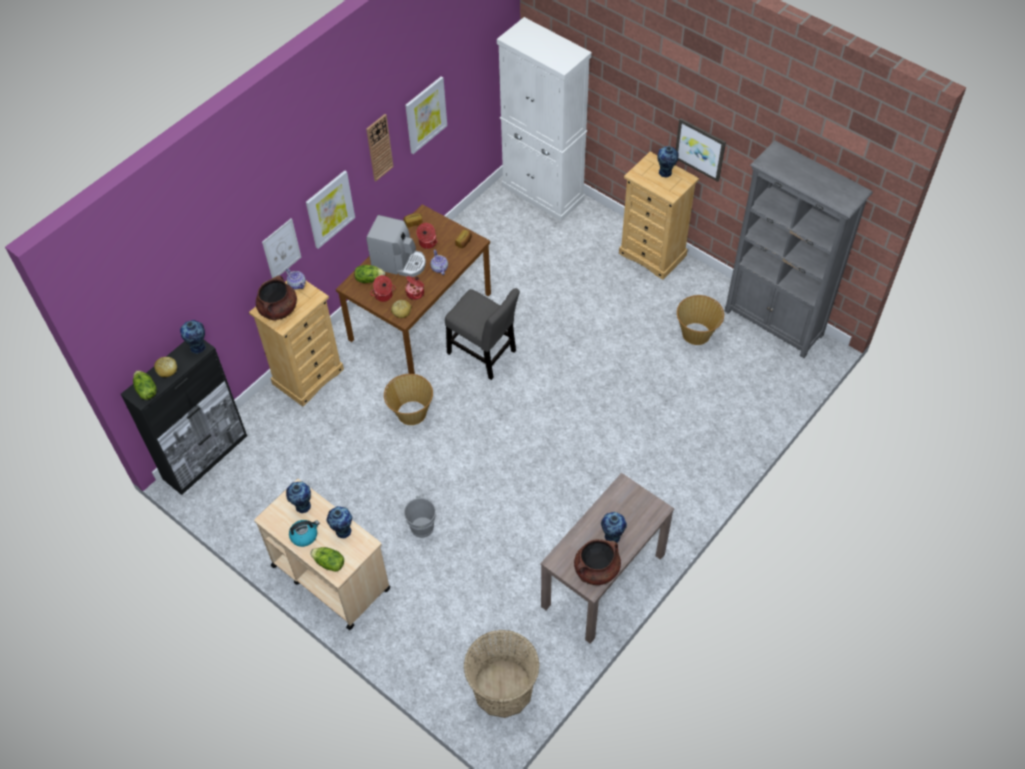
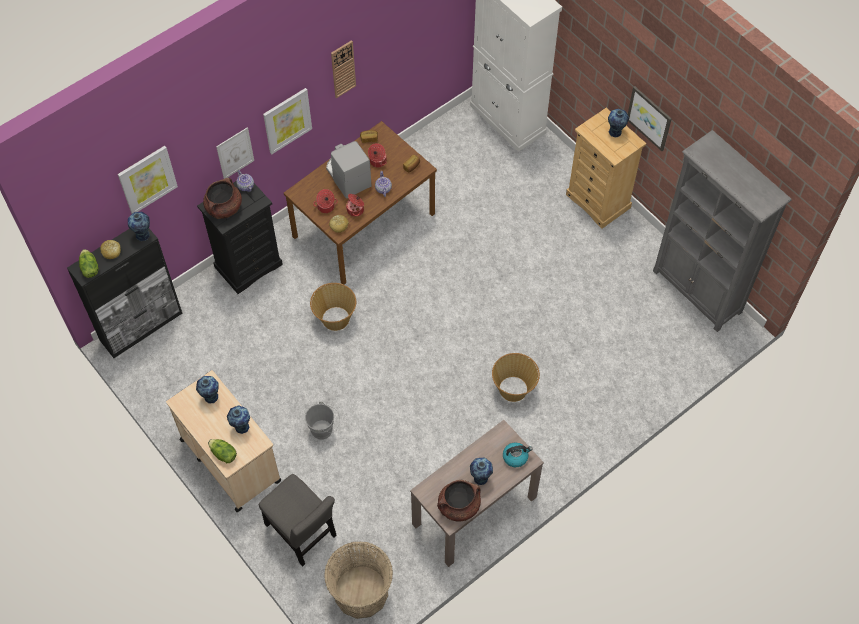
camera: 10 degrees right, 5 degrees up
beige dresser [249,280,344,407] -> black dresser [197,181,283,294]
kettle [289,520,319,547] -> kettle moved to [503,443,533,467]
lettuce [354,265,385,283] -> none
coffee machine [366,215,426,277] -> coffee machine turned 150 degrees counterclockwise [326,141,372,199]
picture [405,76,447,154] -> picture moved to [118,146,178,213]
grey chair [445,288,520,380] -> grey chair moved to [259,474,337,567]
basket [677,295,724,345] -> basket moved to [492,353,540,402]

